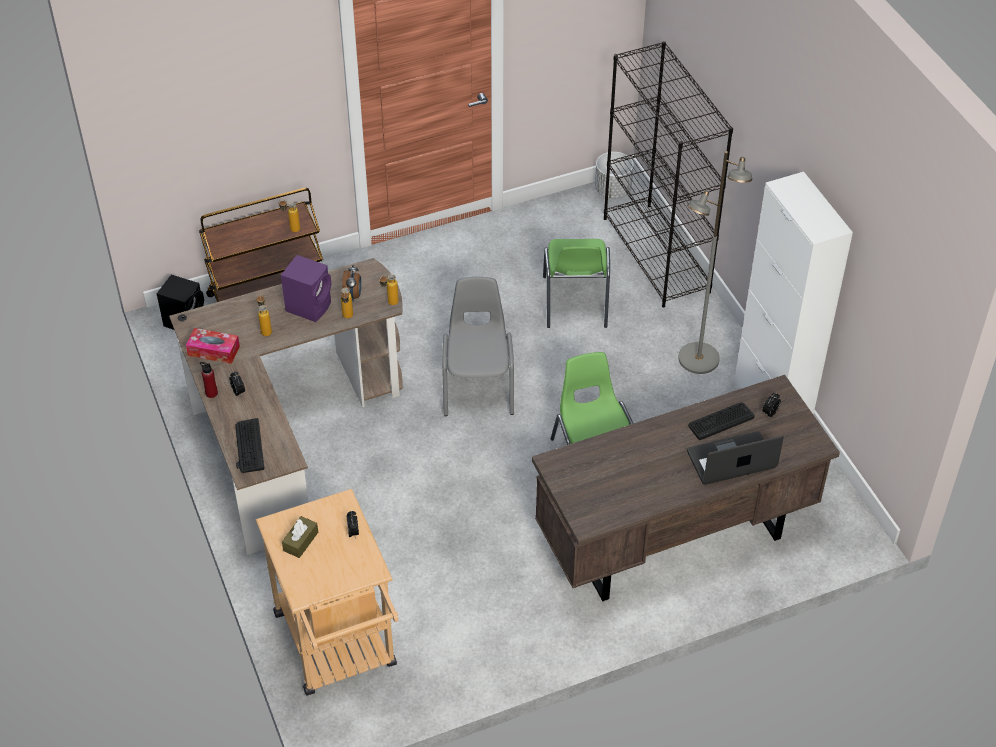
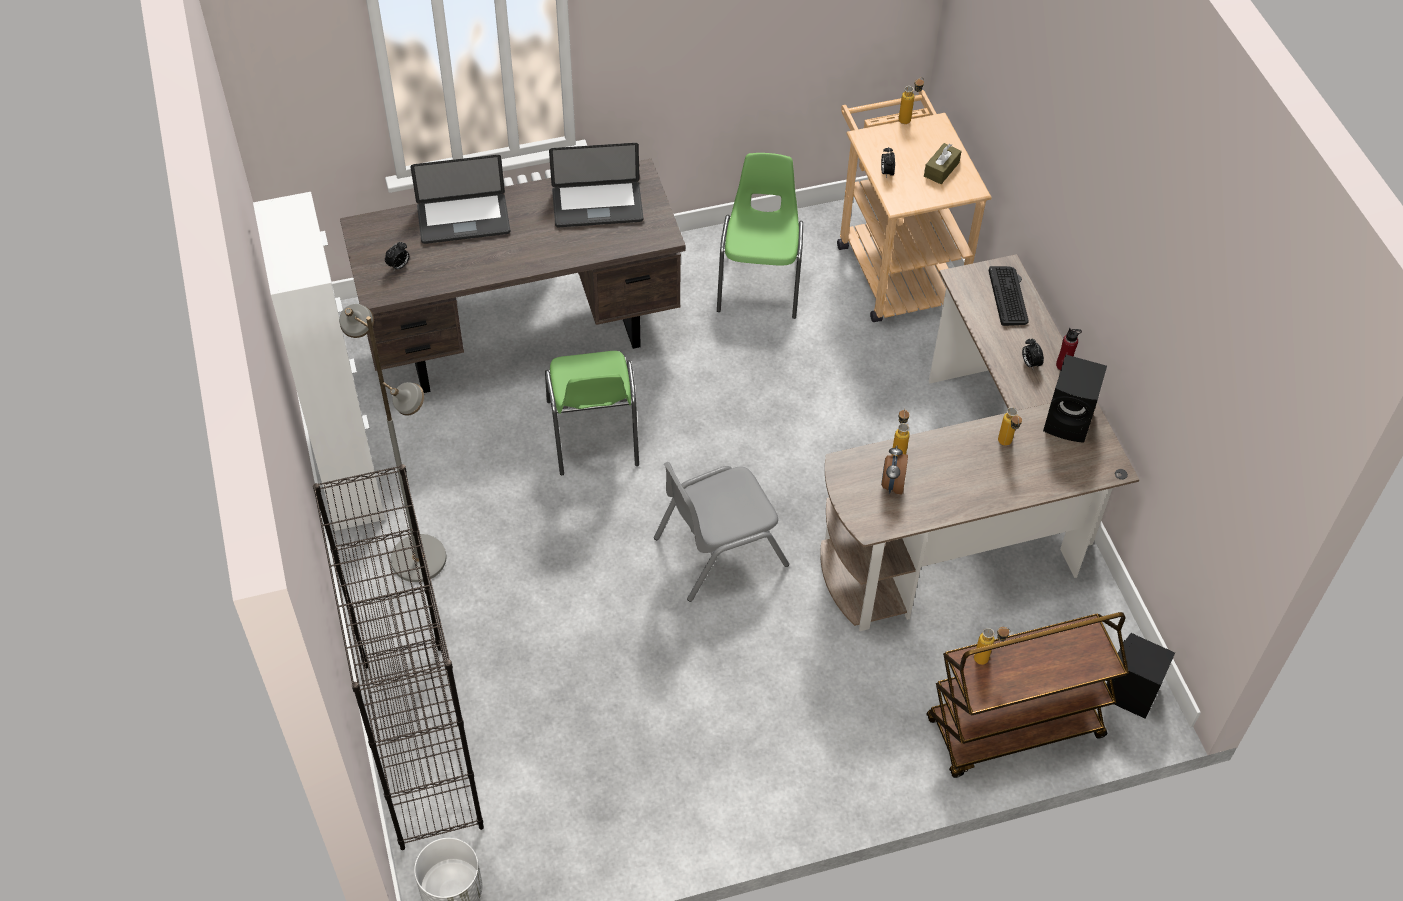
camera: 175 degrees left, 5 degrees up
tissue box [186,328,240,364] -> black speaker [1043,355,1107,443]
purple speaker [281,255,331,322] -> none
bottle [379,274,399,305] -> bottle moved to [899,77,924,124]
grey chair [442,277,514,416] -> grey chair turned 60 degrees clockwise [654,462,789,602]
green chair [543,239,610,328] -> green chair moved to [717,153,803,319]
keyboard [688,402,755,440] -> none
none -> laptop [549,143,643,227]

